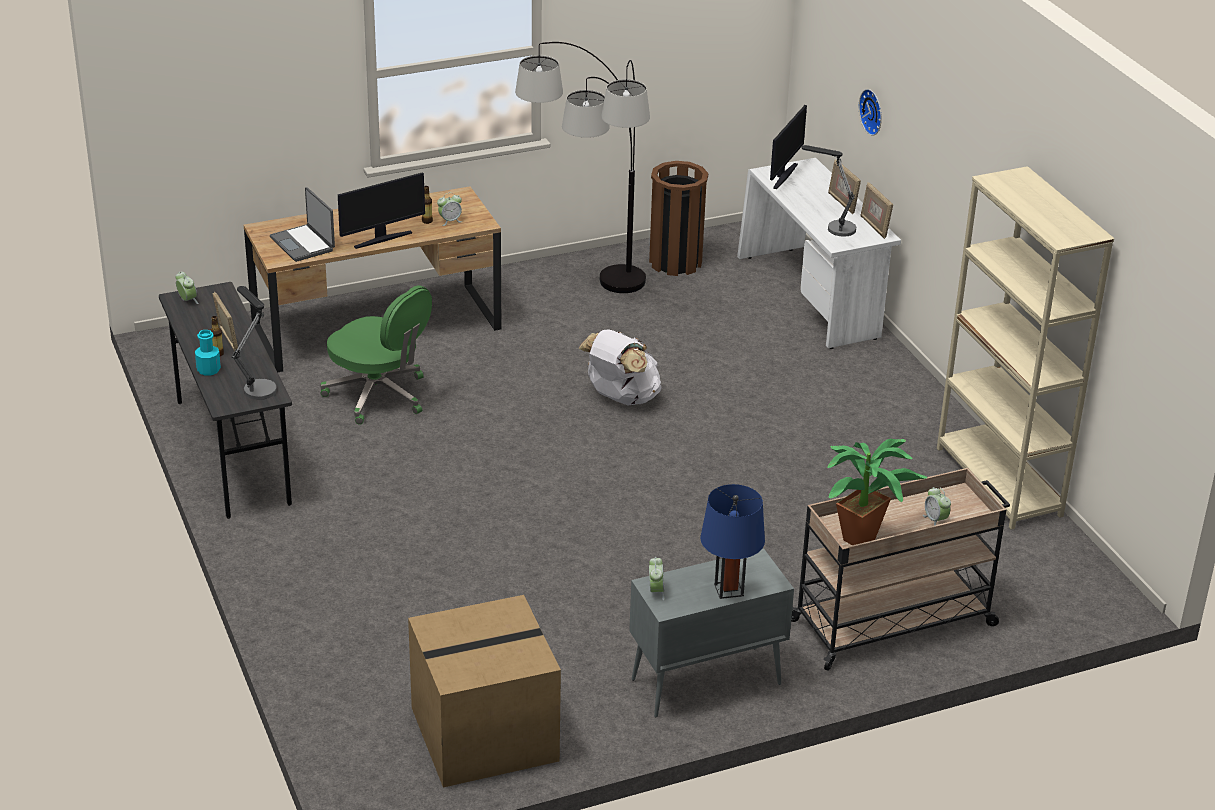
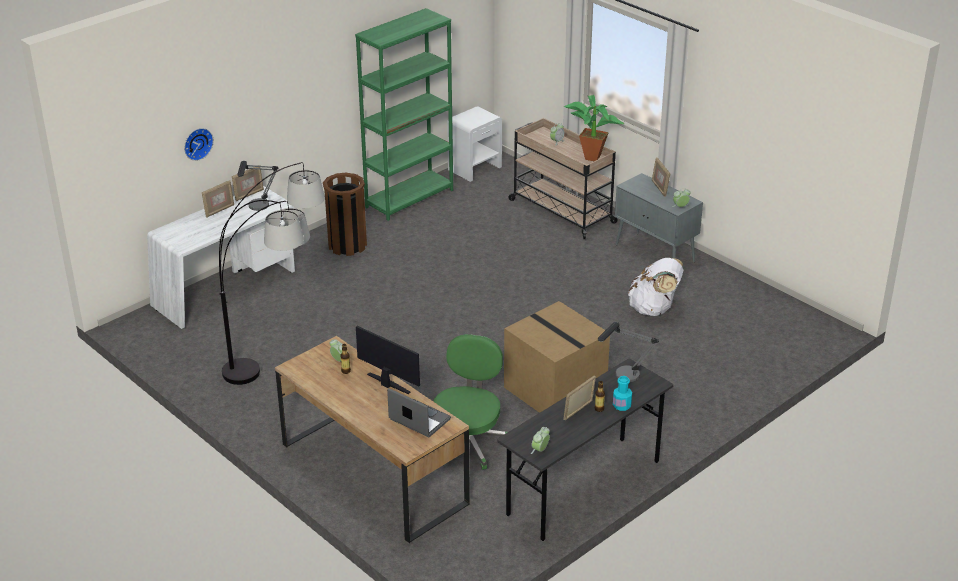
camera: 110 degrees left, 0 degrees up
laptop [270,187,335,262] -> laptop turned 90 degrees counterclockwise [387,388,451,437]
cardboard box [408,595,561,787] -> cardboard box moved to [504,301,610,413]
white backpack [579,329,662,405] -> white backpack moved to [628,258,683,316]
brown trash can [649,161,708,276] -> brown trash can moved to [323,173,367,256]
blue table lamp [700,484,765,599] -> picture frame [652,157,670,197]
monitor [770,105,807,189] -> none
beige bookcase [937,166,1114,530] -> green bookcase [355,8,453,221]
none -> white nightstand [447,106,502,182]

